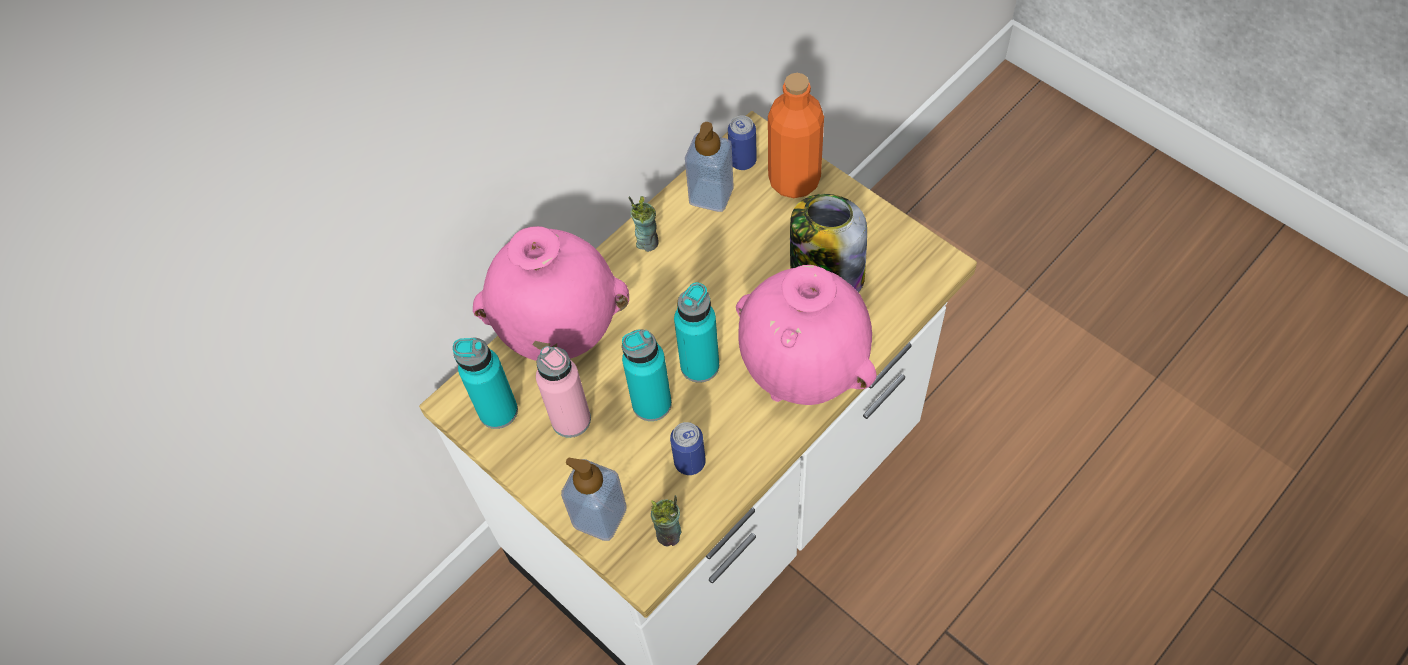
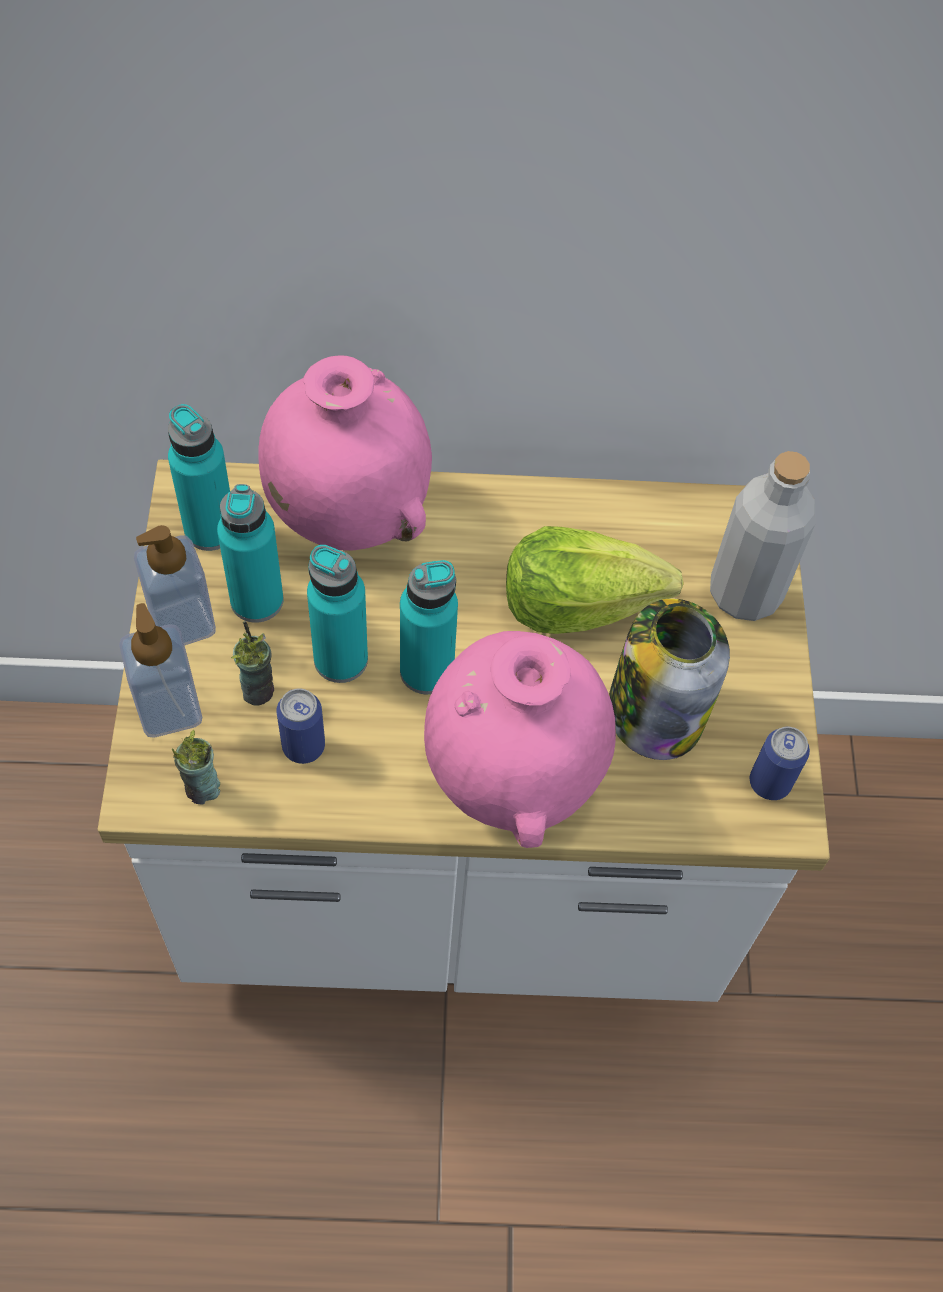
camera: 40 degrees right, 0 degrees up
pink bottle [536,346,591,438] -> turquoise bottle [217,484,284,623]
cup [628,196,659,252] -> cup moved to [231,621,274,706]
soap dispenser [685,122,734,212] -> soap dispenser moved to [134,525,216,645]
can [728,115,757,170] -> can moved to [750,727,810,800]
orange bottle [768,73,824,198] -> grey bottle [710,451,816,621]
none -> lettuce [506,526,684,634]

